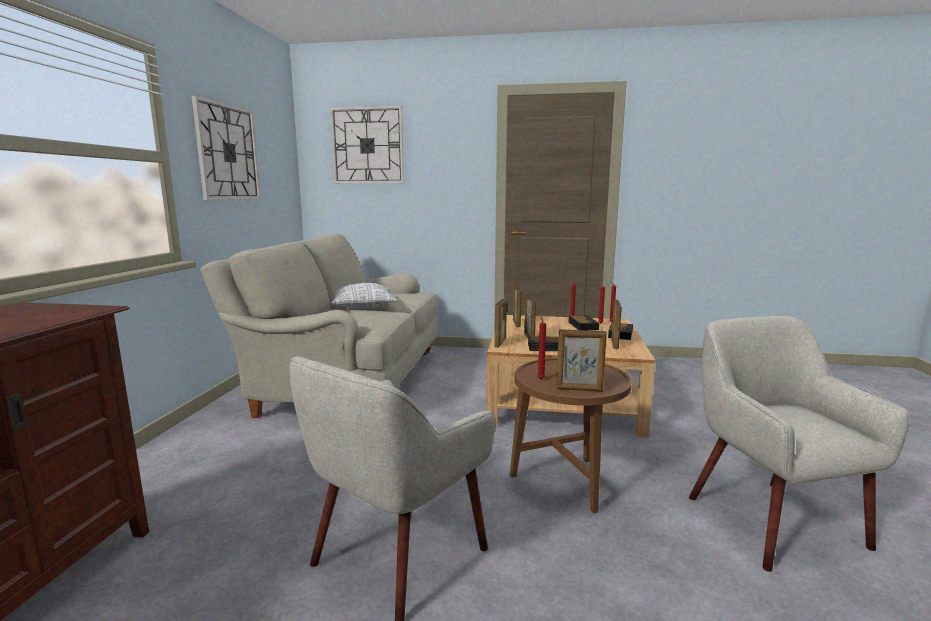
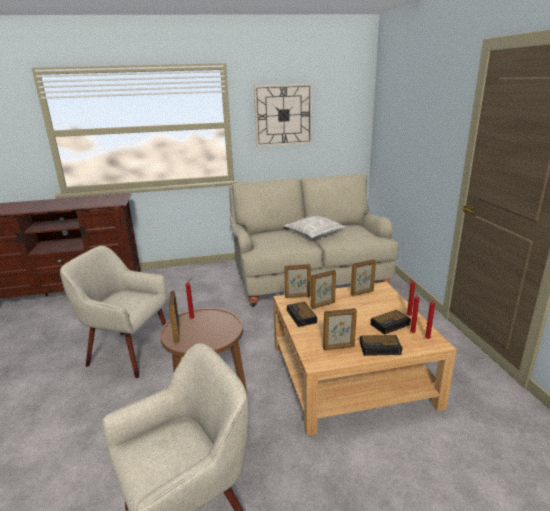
camera: 70 degrees right, 10 degrees up
wall clock [330,106,404,184] -> none

